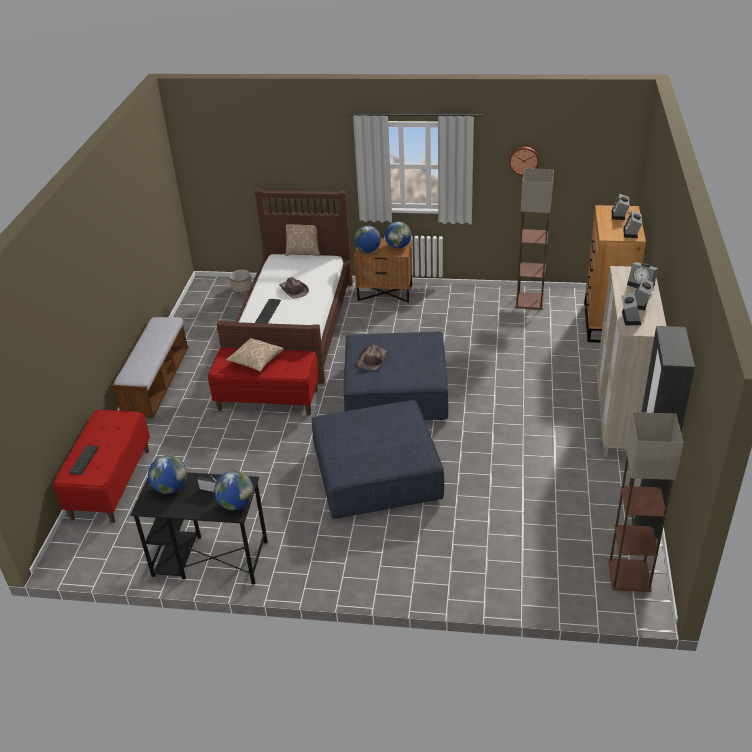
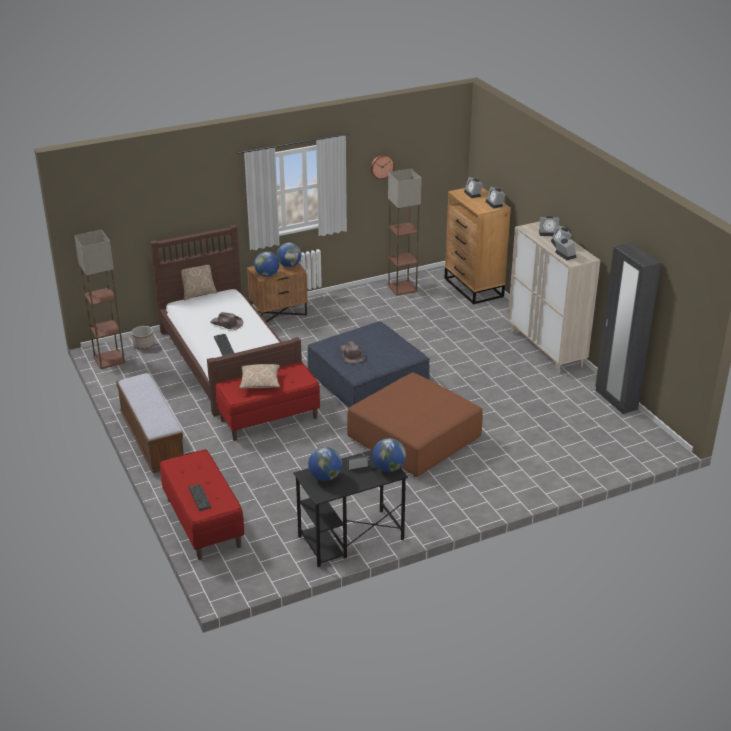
camera: 35 degrees left, 5 degrees down
blue ottoman [312,400,444,519] -> brown ottoman [347,372,483,477]
floor lamp [608,412,684,592] -> floor lamp moved to [74,230,126,369]

